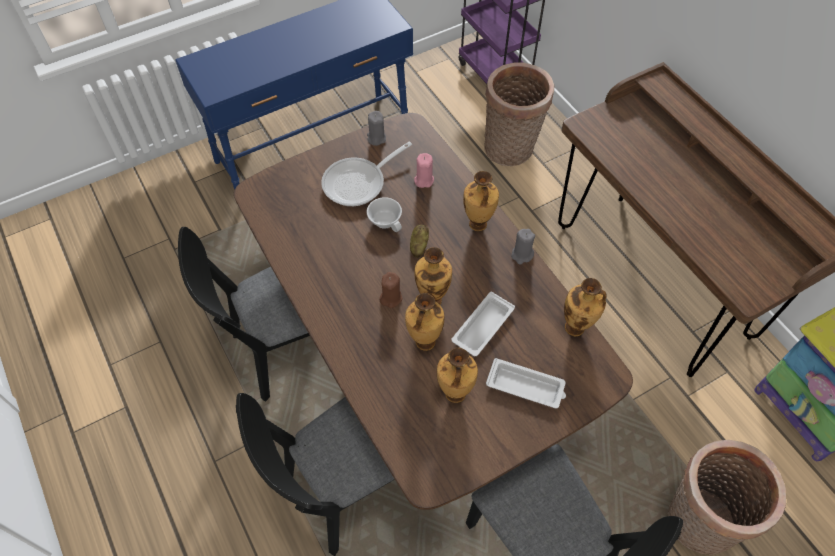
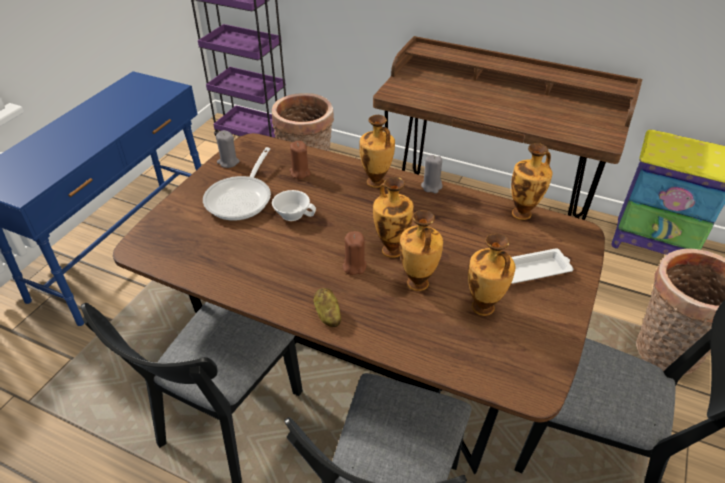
camera: 35 degrees left, 15 degrees down
potato [410,224,429,258] -> potato moved to [314,288,341,327]
pink candle [414,153,434,188] -> brown candle [289,141,311,179]
white tray [452,292,515,356] -> none

